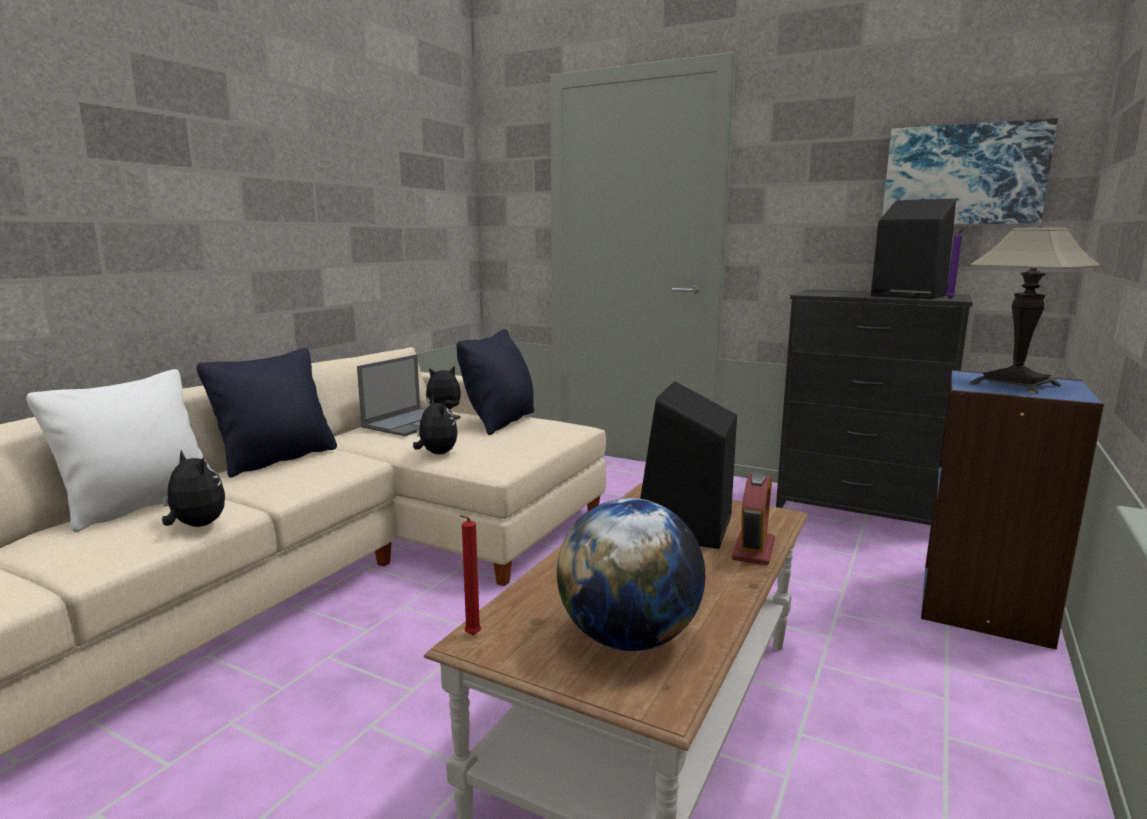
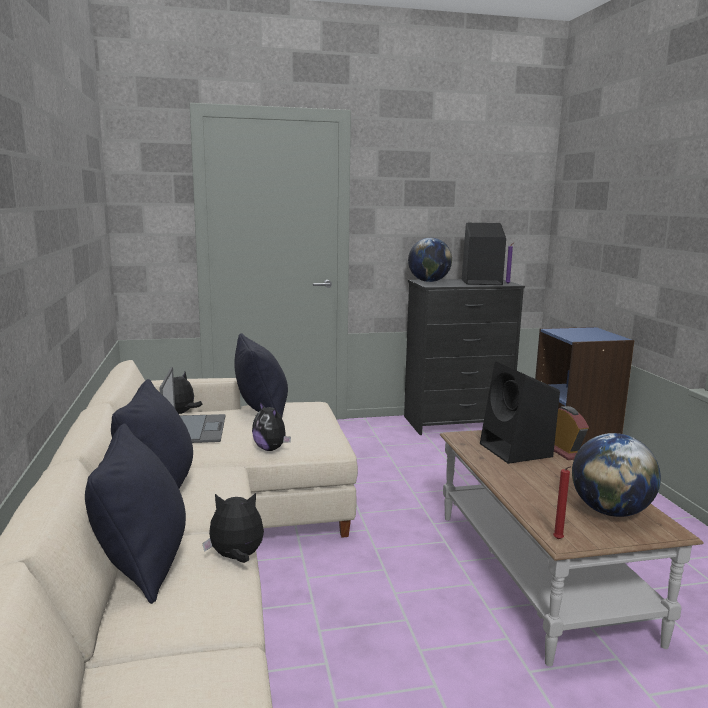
camera: 40 degrees left, 0 degrees up
white pillow [26,369,207,532] -> black pillow [85,424,186,604]
plush toy [413,397,458,454] -> plush toy turned 150 degrees counterclockwise [252,401,291,451]
picture [882,118,1058,224] -> none
table lamp [969,226,1102,394] -> none
none -> globe [408,238,452,282]

